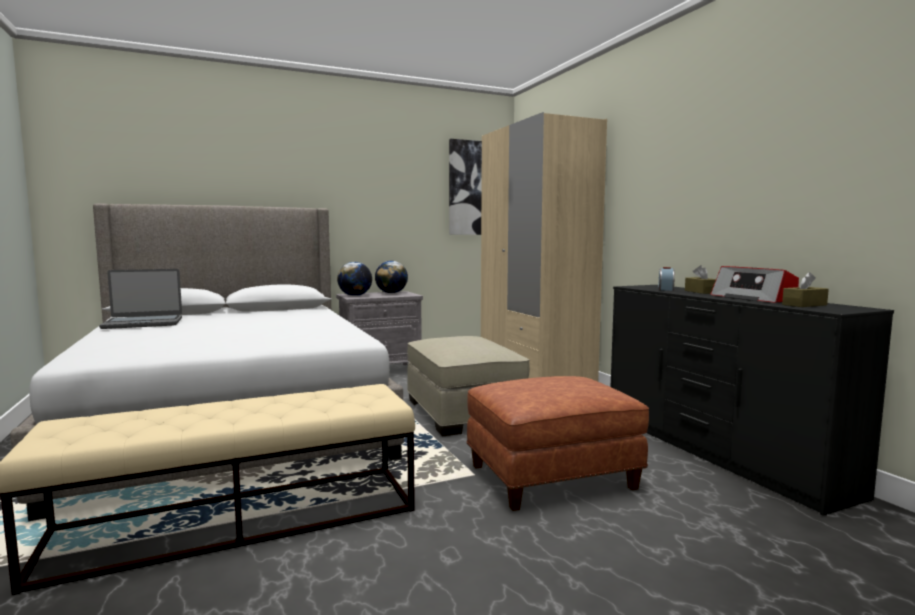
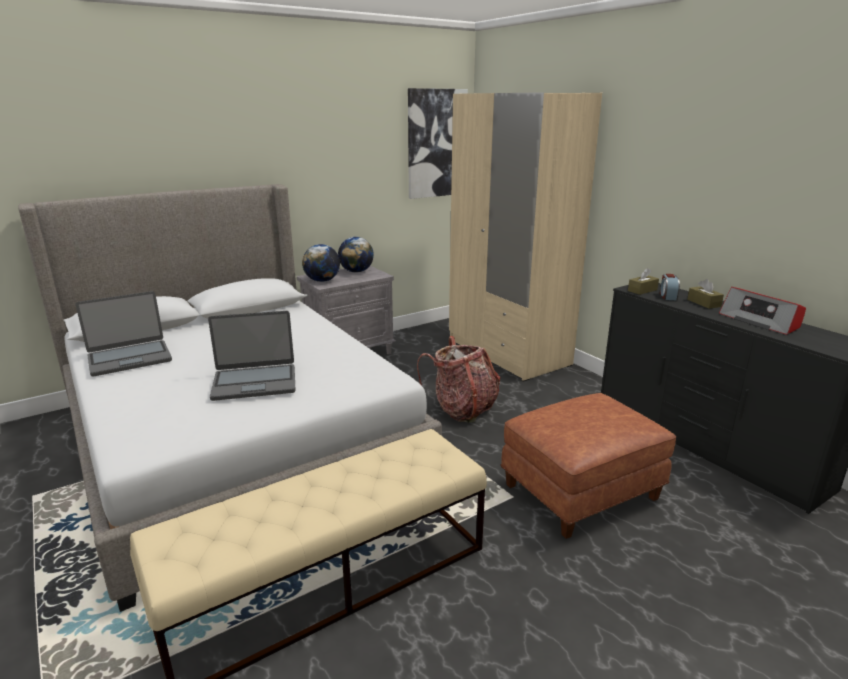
camera: 10 degrees left, 15 degrees up
beige ottoman [407,336,530,436] -> backpack [417,336,500,423]
brown tissue box [782,272,829,307] -> brown tissue box moved to [628,268,659,295]
none -> laptop [208,311,295,401]

